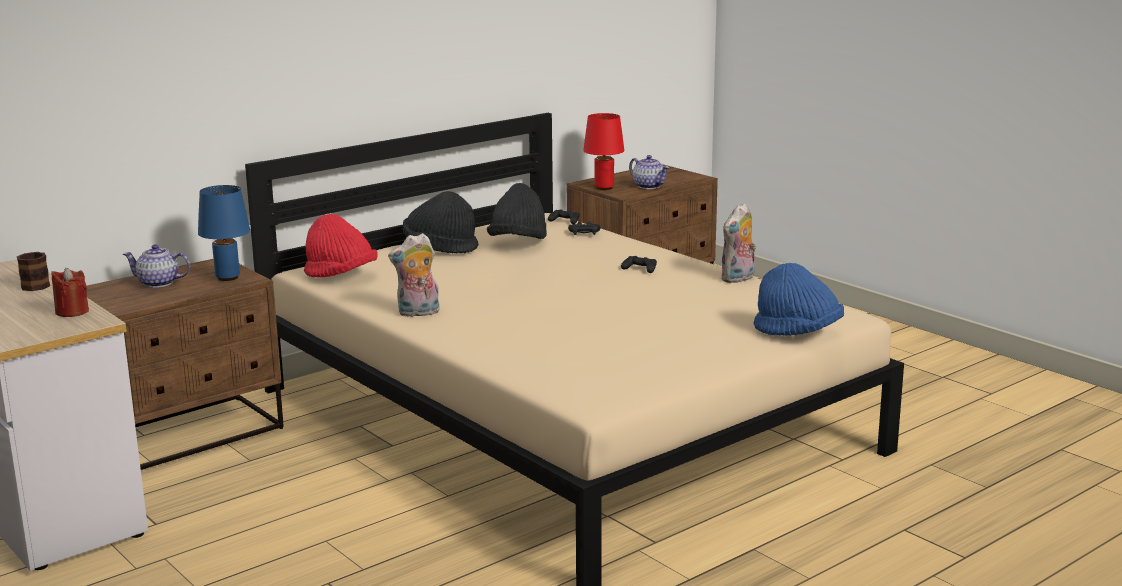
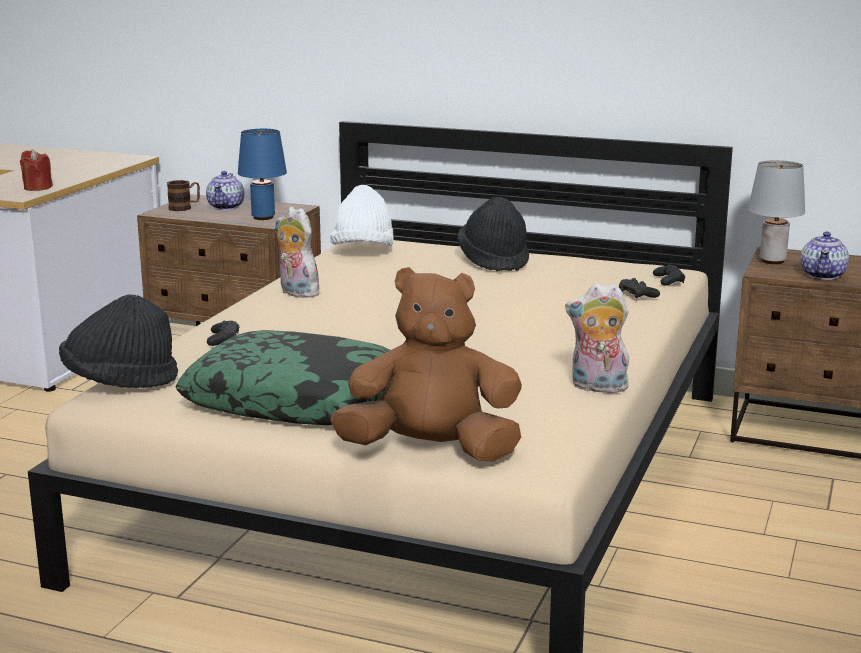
camera: 60 degrees right, 0 degrees up
mug [17,252,50,291] -> mug moved to [167,180,200,211]
teapot [123,244,190,288] -> teapot turned 150 degrees counterclockwise [206,171,245,210]
red hat [304,214,378,277] -> white hat [330,185,394,246]
black hat [487,183,547,239] -> black hat moved to [59,294,178,388]
red table lamp [583,113,624,190] -> grey table lamp [748,160,805,264]
black game controller [621,256,657,273] -> black game controller moved to [207,321,239,346]
blue hat [754,263,844,336] -> brown plush toy [330,267,522,462]
none -> pillow [176,330,390,425]

